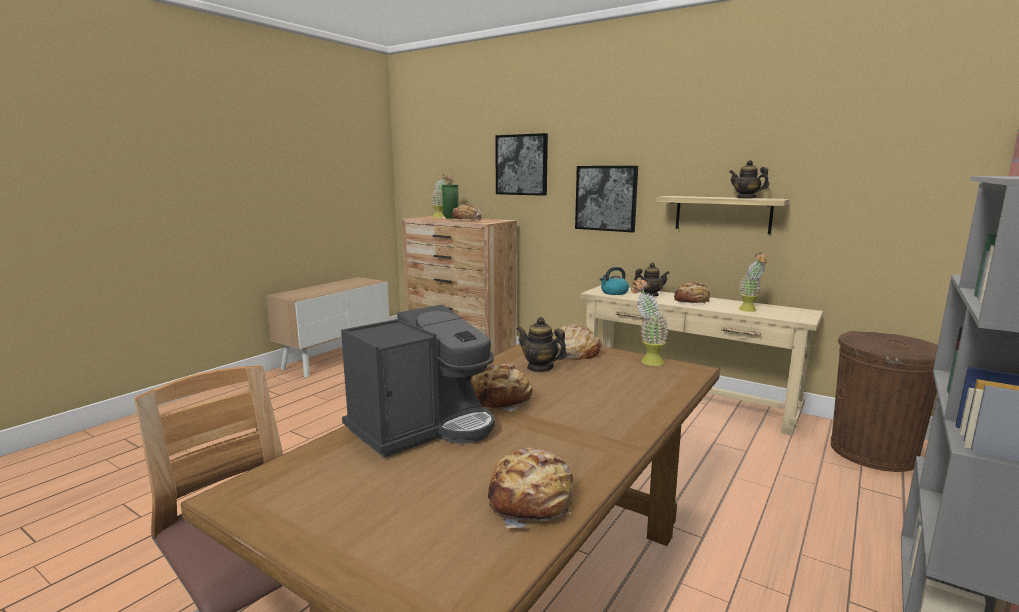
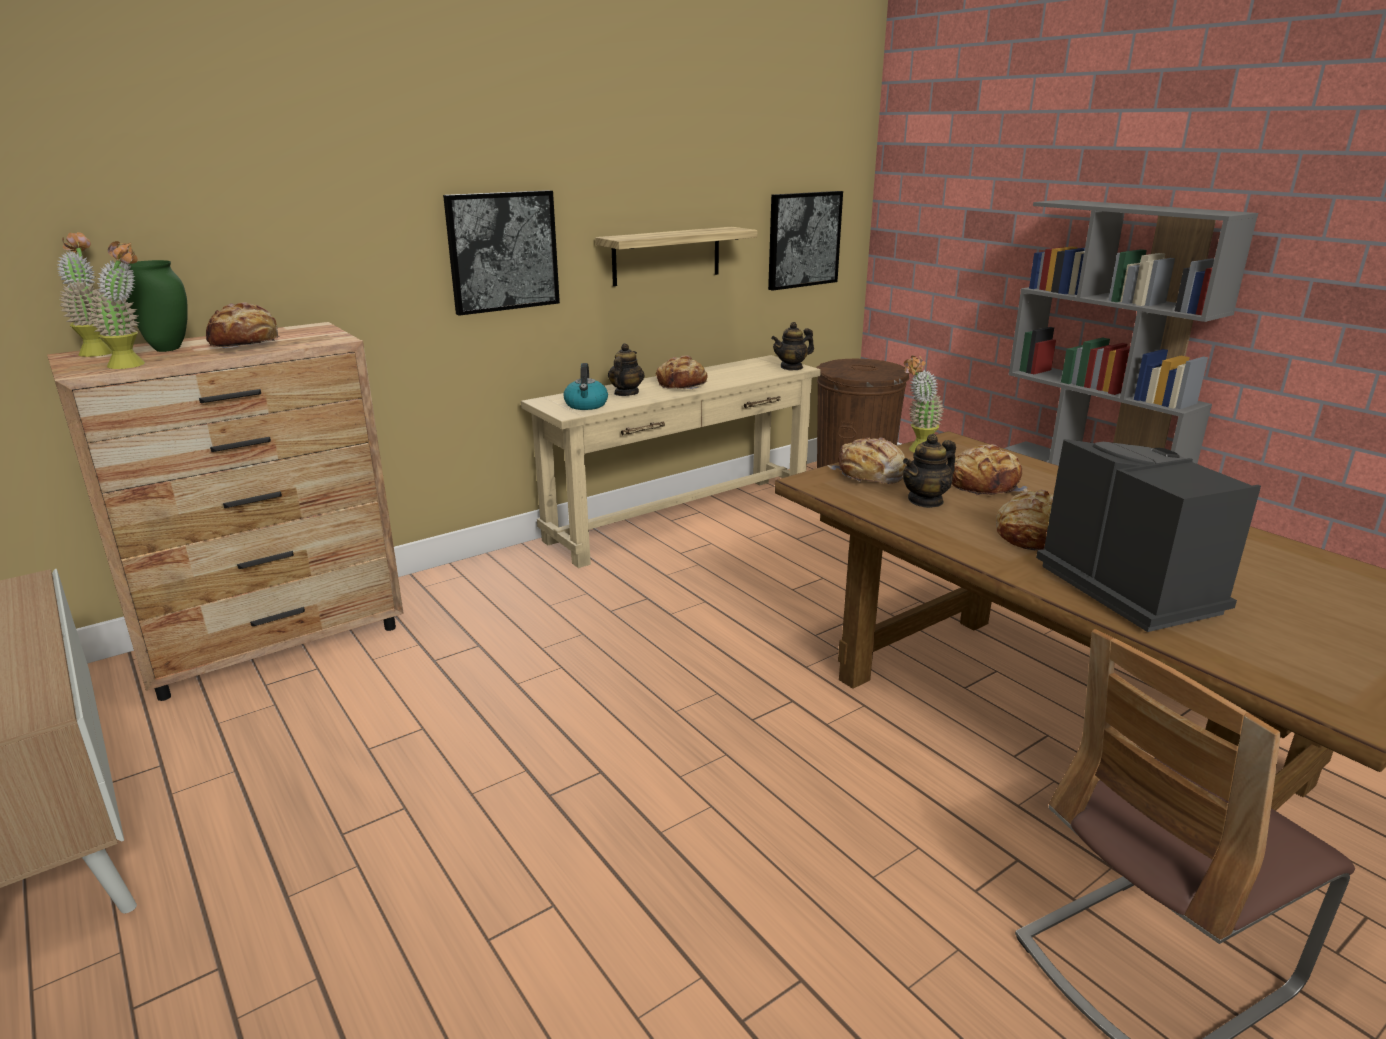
camera: 70 degrees left, 10 degrees up
bread [488,448,574,528] -> bread moved to [952,444,1028,495]
picture [495,133,548,196] -> picture moved to [768,191,843,291]
teapot [729,160,769,199] -> teapot moved to [771,322,814,370]
potted plant [739,252,768,312] -> potted plant moved to [88,241,145,369]

